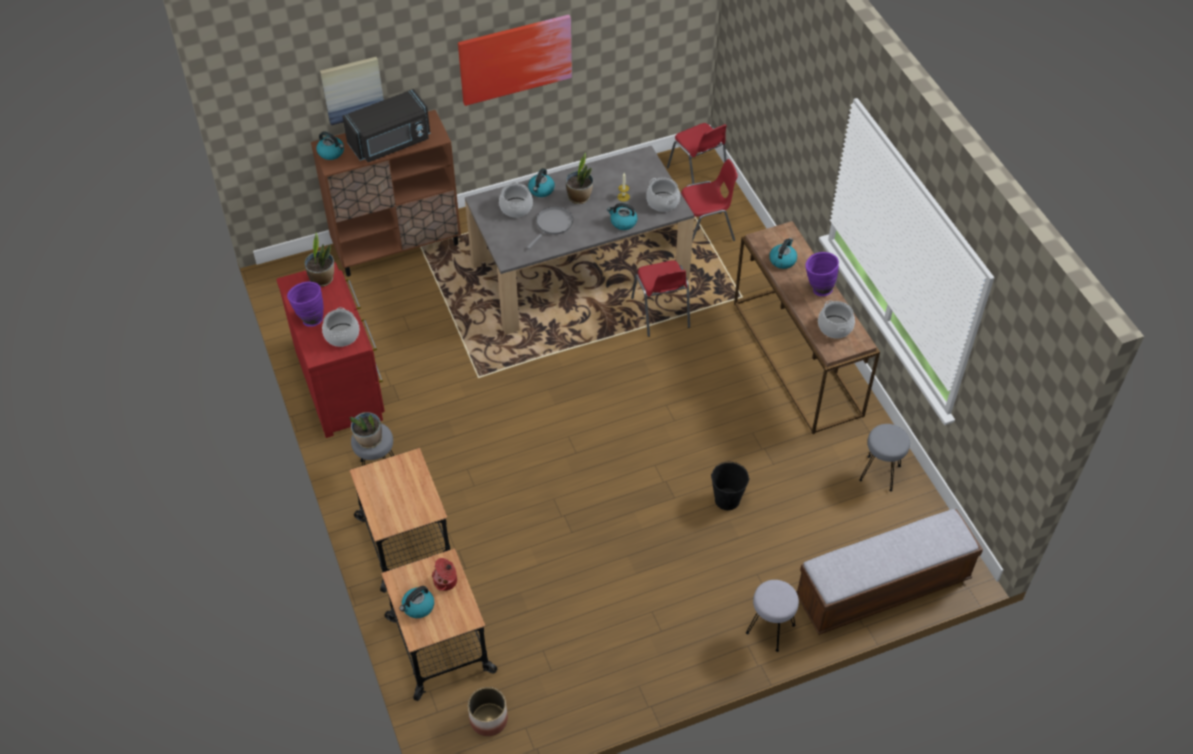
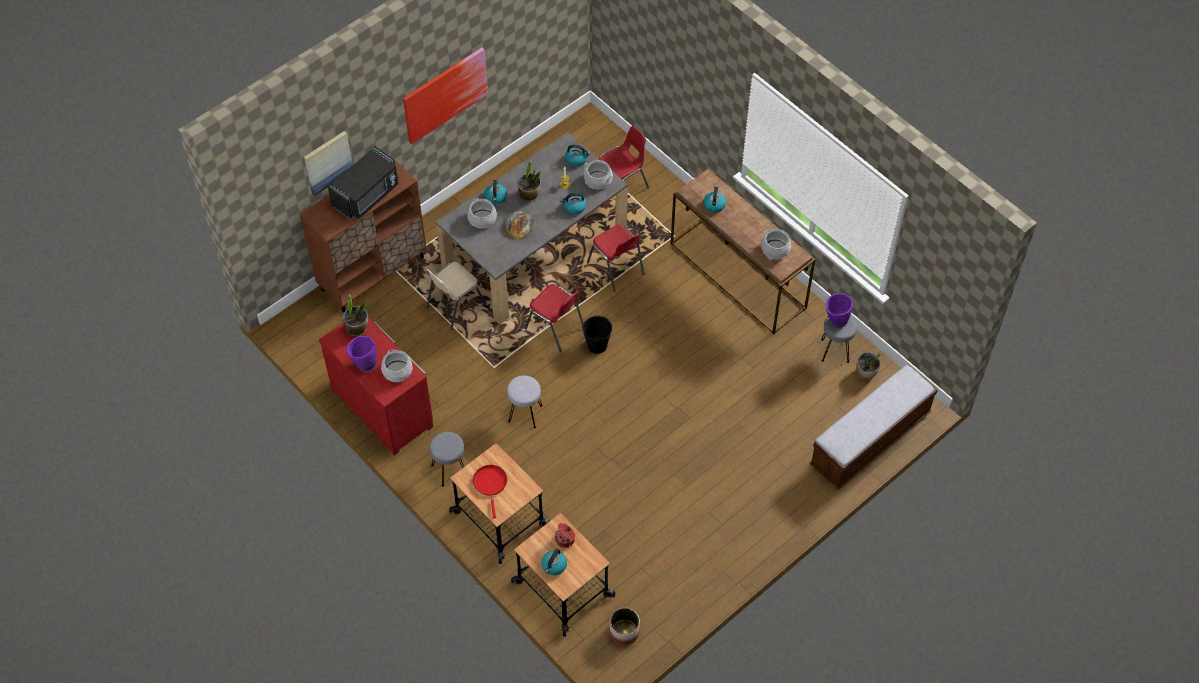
camera: 20 degrees left, 5 degrees up
kettle [316,131,344,160] -> kettle moved to [565,145,591,166]
potted plant [350,412,382,448] -> potted plant moved to [856,353,882,380]
grey frying pan [527,206,573,249] -> bread [504,211,534,240]
red chair [667,123,727,184] -> red chair moved to [525,284,584,353]
black bucket [711,462,750,510] -> black bucket moved to [583,315,612,354]
grey stool [746,580,799,652] -> grey stool moved to [507,375,543,428]
purple vase [805,252,839,296] -> purple vase moved to [826,293,852,328]
none -> beige chair [426,262,487,330]
none -> red frying pan [473,465,507,518]

